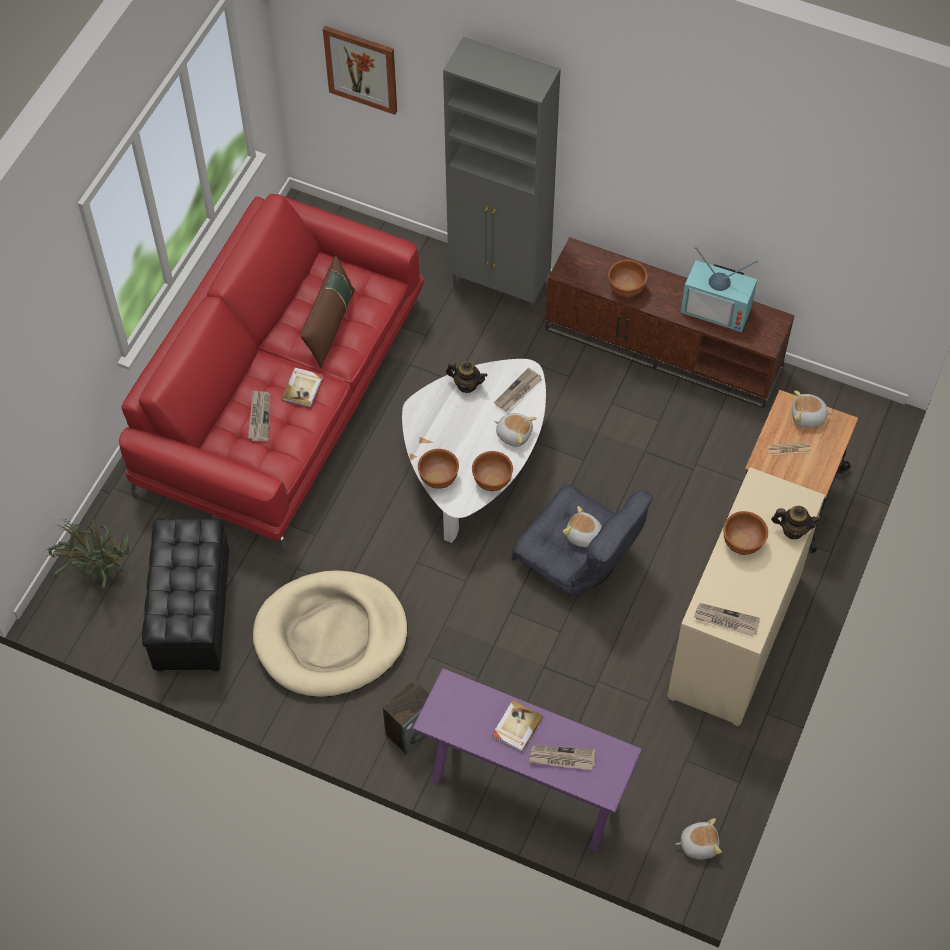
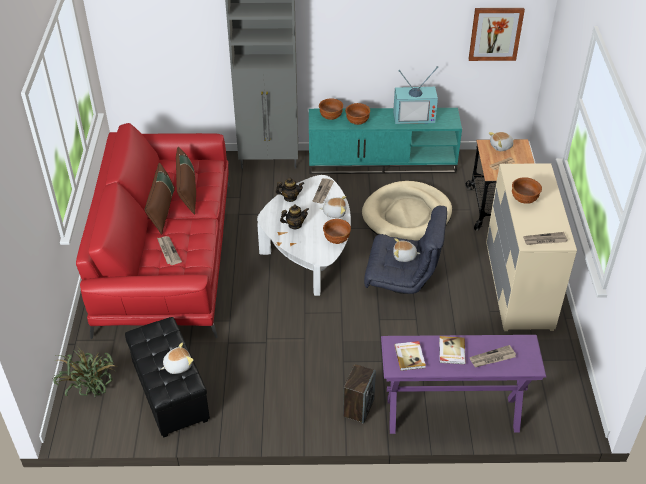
camera: 25 degrees left, 15 degrees down
beige dog bed [253,570,408,697] -> beige dog bed moved to [362,181,452,241]
book [281,368,323,408] -> book moved to [394,341,426,371]
picture [323,26,397,115] -> picture moved to [469,8,525,61]
brown bowl [418,449,459,489] -> brown bowl moved to [319,98,343,120]
brown tv stand [545,237,795,409] -> turquoise tv stand [309,108,462,174]
plush toy [676,818,722,860] -> plush toy moved to [161,342,194,374]
teapot [771,506,822,539] -> teapot moved to [280,205,309,229]
none -> brown pillow [144,163,175,234]

